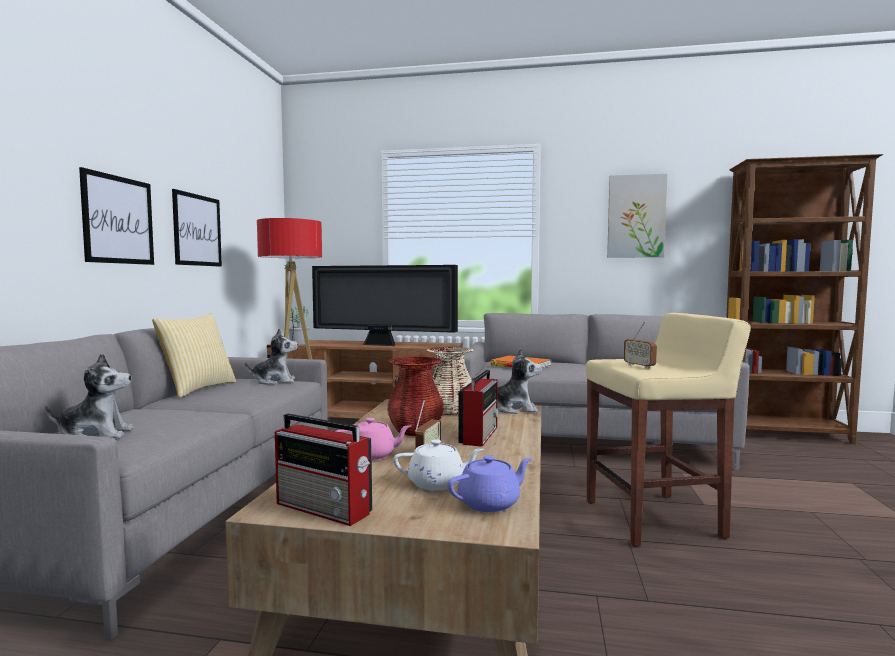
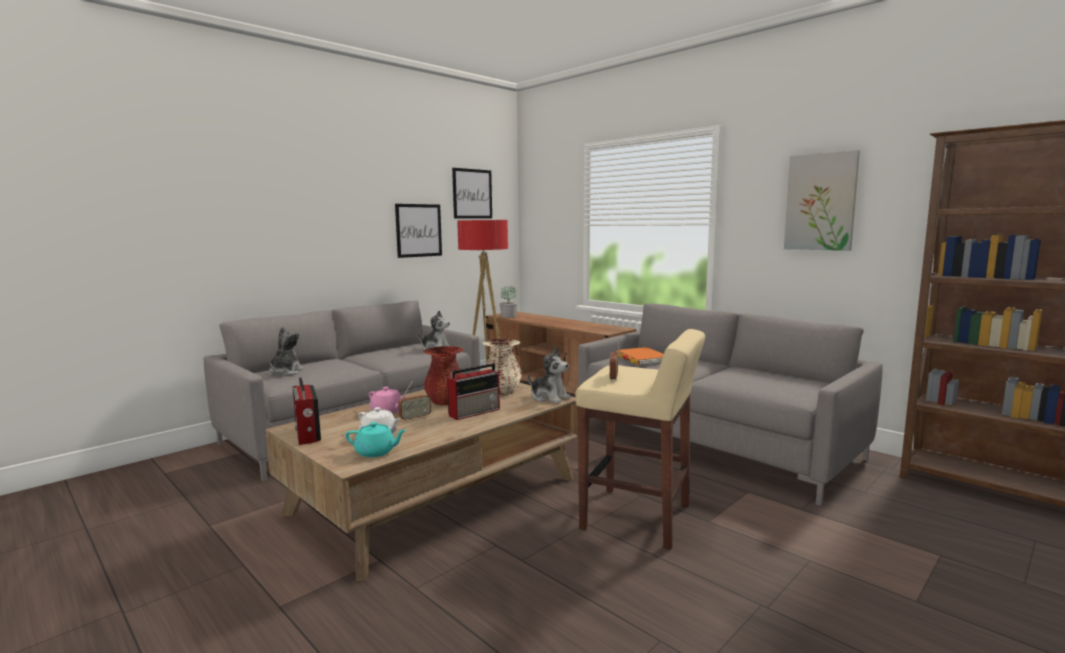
camera: 35 degrees right, 5 degrees up
plush toy [45,353,134,438] -> plush toy turned 105 degrees counterclockwise [269,326,304,376]
picture [79,167,154,265] -> picture moved to [452,168,492,219]
pillow [152,313,236,398] -> none
television [312,265,458,346] -> none
purple teapot [447,455,532,512] -> turquoise teapot [345,422,406,457]

